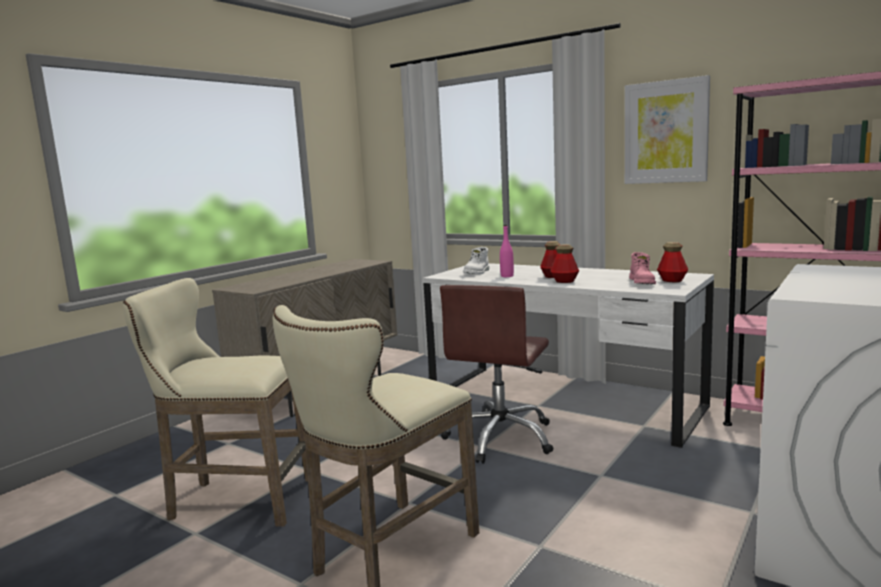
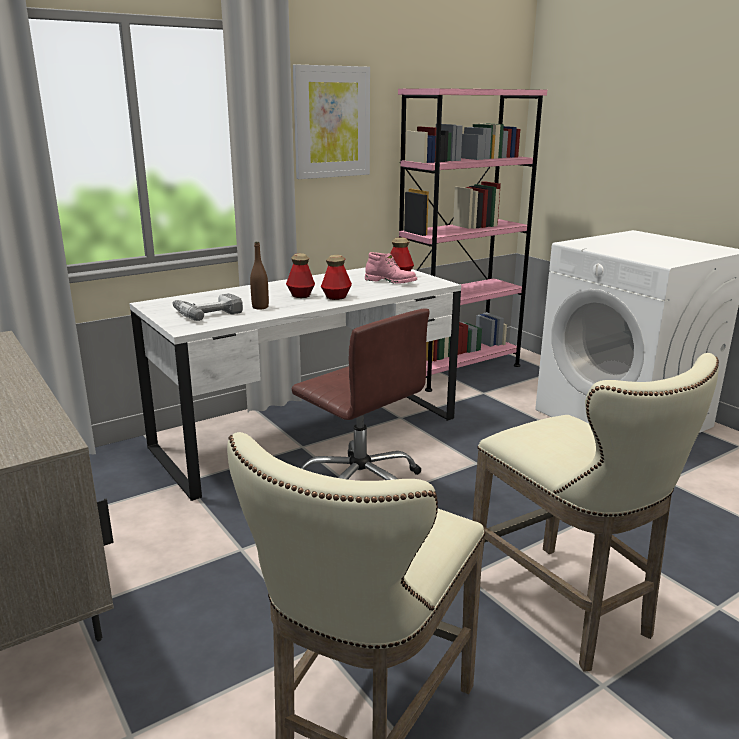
camera: 70 degrees left, 10 degrees up
white boot [463,247,489,274] -> power drill [172,293,243,321]
pink bottle [500,225,514,277] -> brown bottle [250,242,269,309]

